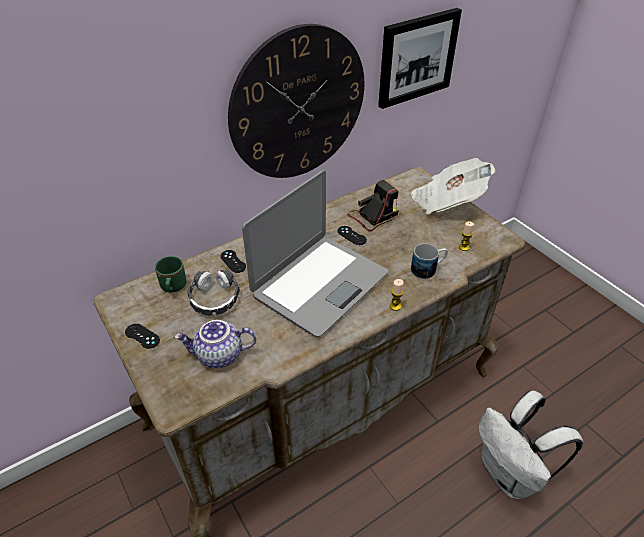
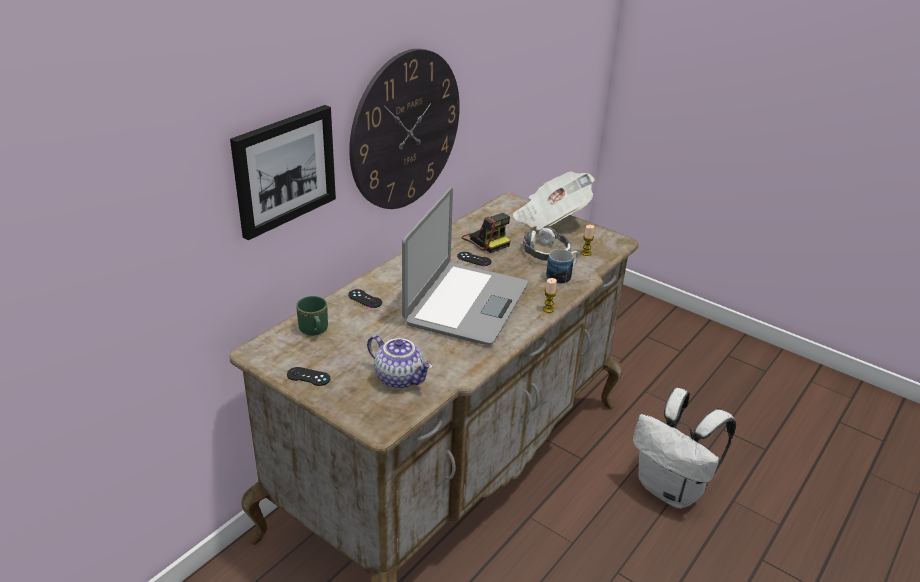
camera: 20 degrees left, 10 degrees down
teapot [174,320,256,368] -> teapot turned 120 degrees counterclockwise [367,335,433,389]
headphones [187,269,240,316] -> headphones moved to [523,227,571,261]
camera [347,180,399,231] -> camera turned 105 degrees clockwise [462,213,510,253]
picture [378,8,462,109] -> picture moved to [230,105,336,240]

